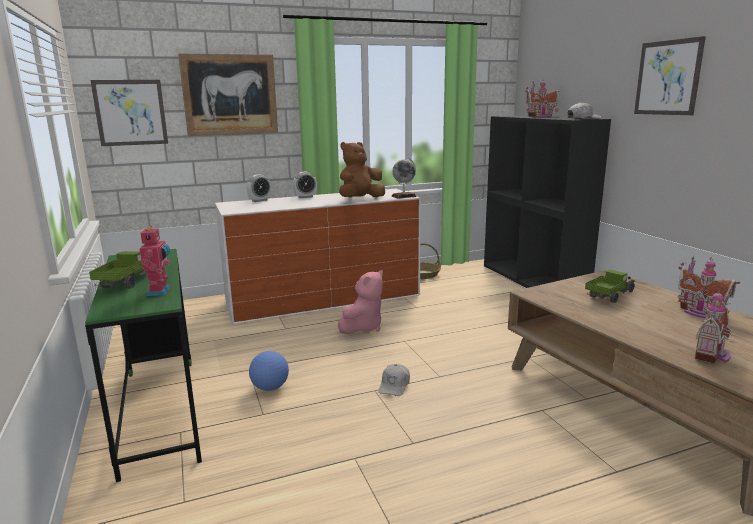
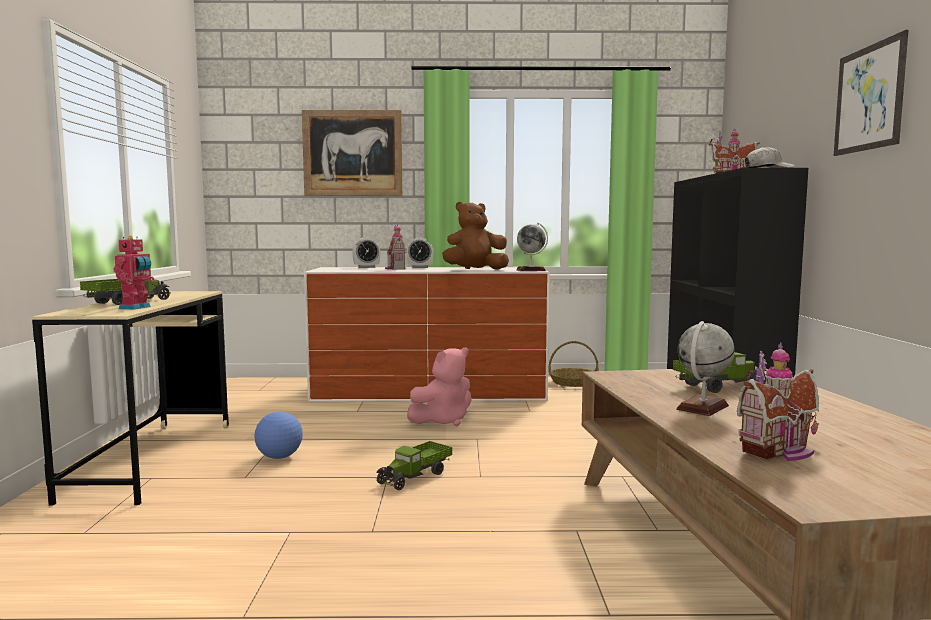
camera: 20 degrees right, 10 degrees down
green desk [85,249,202,482] -> beige desk [32,291,229,506]
picture [90,80,168,146] -> none
white cap [378,364,410,396] -> toy truck [377,441,452,490]
toy house [678,256,740,319] -> toy house moved to [385,223,406,270]
none -> globe [676,321,735,416]

